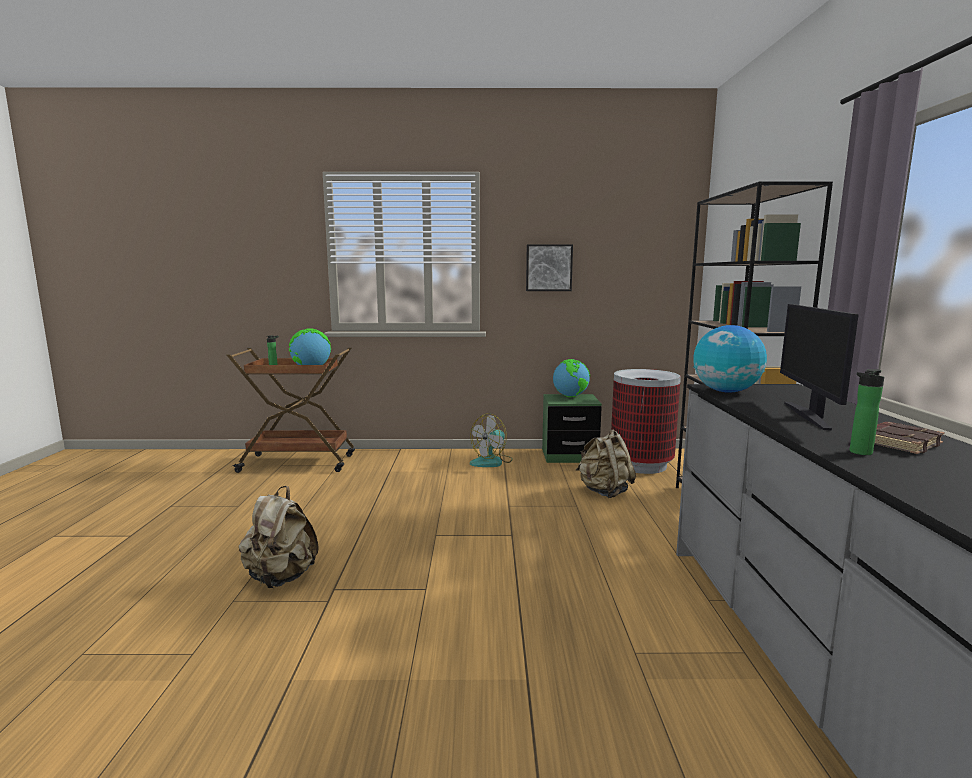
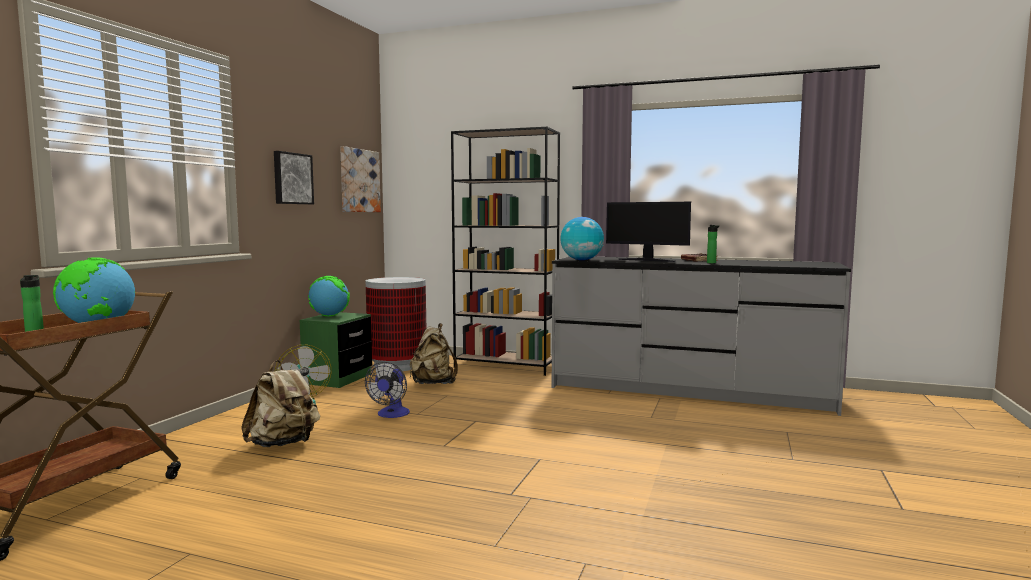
camera: 70 degrees left, 5 degrees down
beige backpack [239,486,319,588] -> beige backpack moved to [241,360,320,447]
none -> picture [340,146,381,212]
none -> fan [365,362,410,418]

